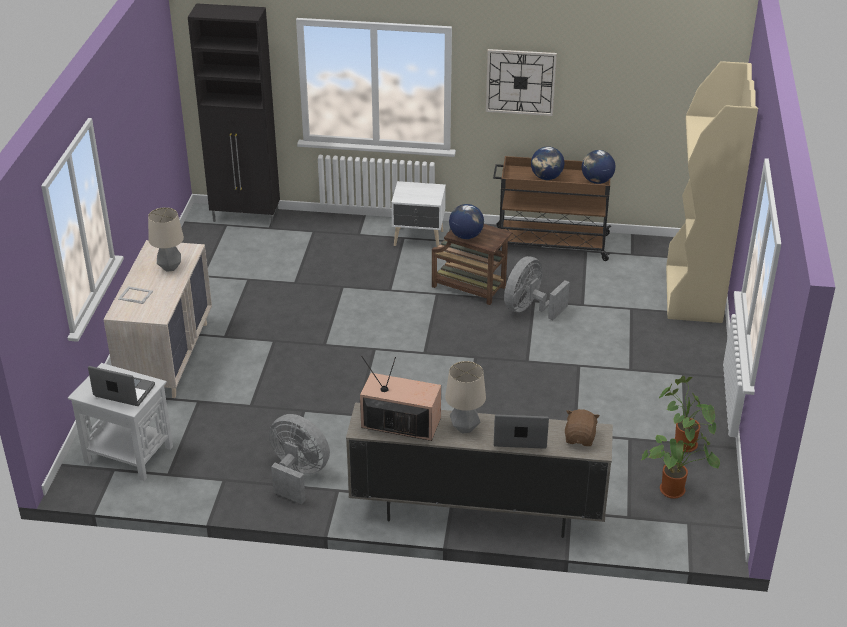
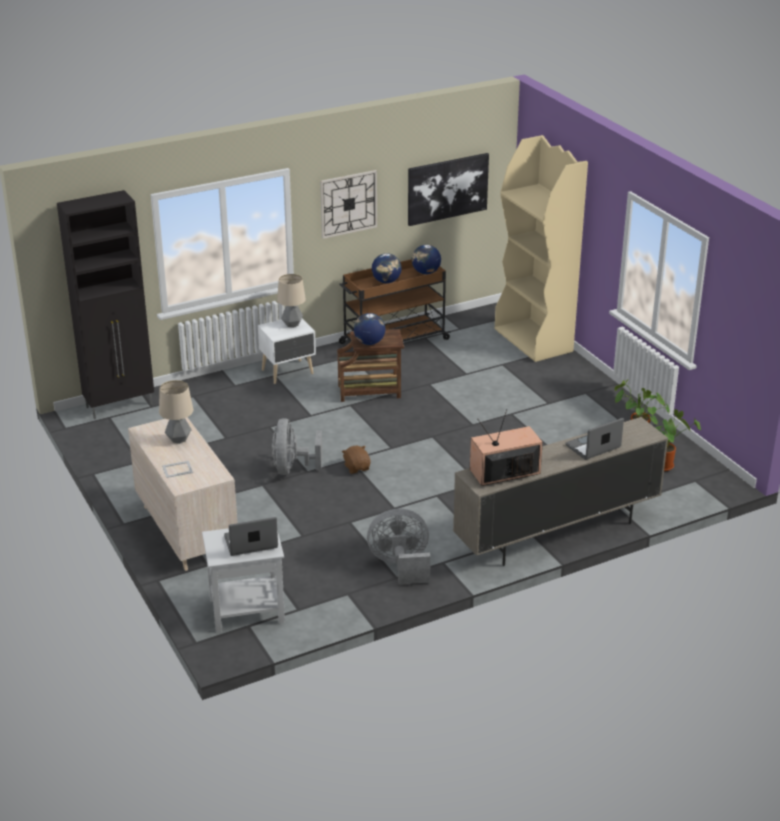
camera: 35 degrees left, 5 degrees down
table lamp [445,361,486,434] -> table lamp moved to [277,274,306,328]
grey fan [504,256,570,320] -> grey fan moved to [272,418,323,475]
brown plush toy [565,409,600,446] -> brown plush toy moved to [342,446,371,474]
none -> picture [408,153,489,226]

